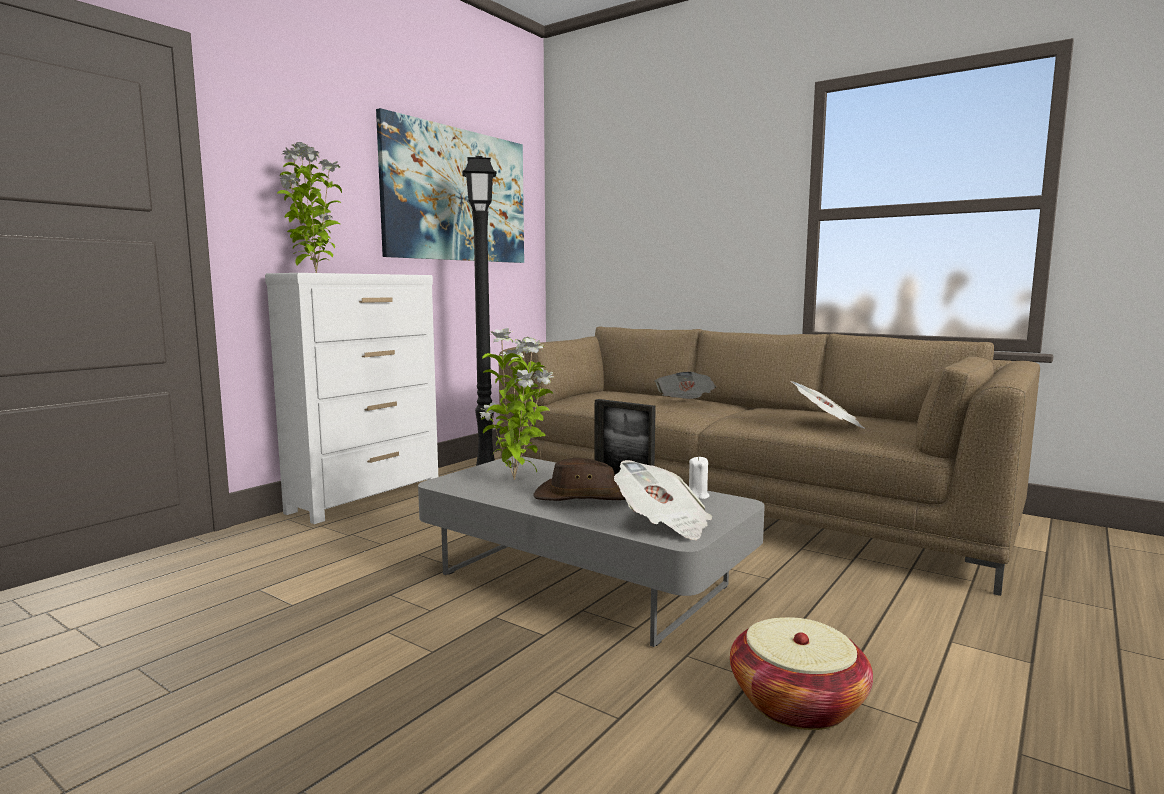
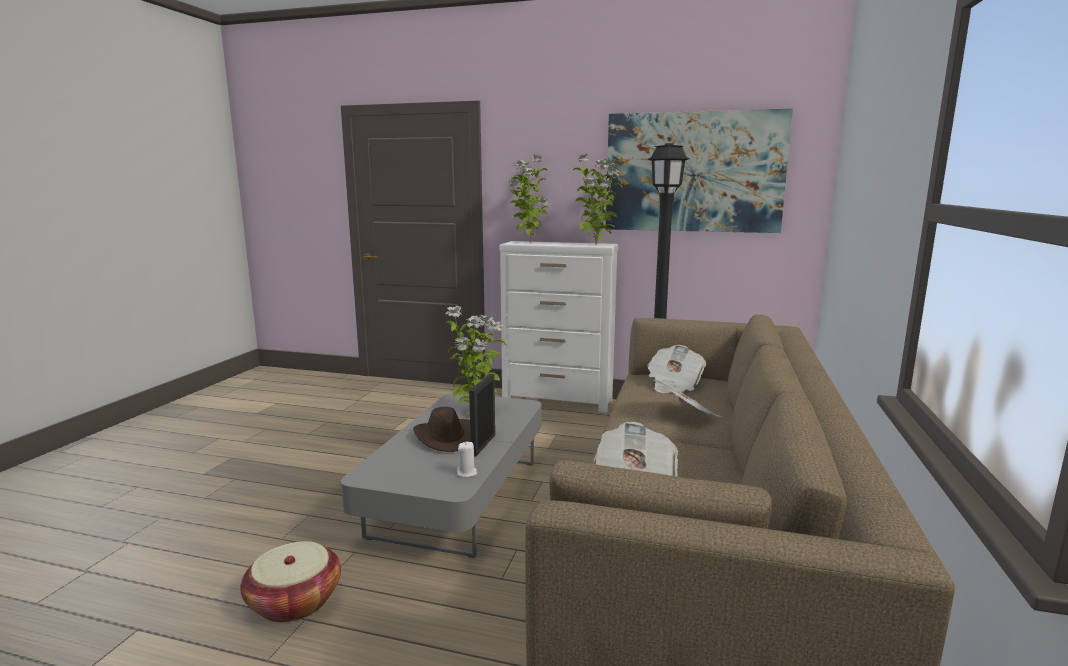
camera: 70 degrees right, 5 degrees up
newspaper [614,460,712,540] -> newspaper moved to [648,345,706,393]
none -> potted plant [573,153,622,244]

